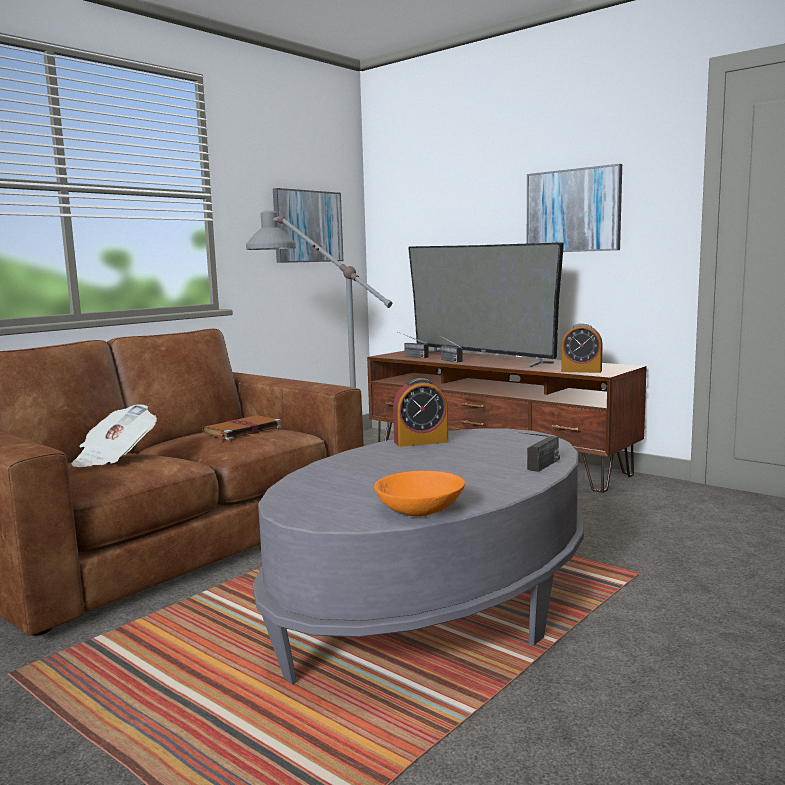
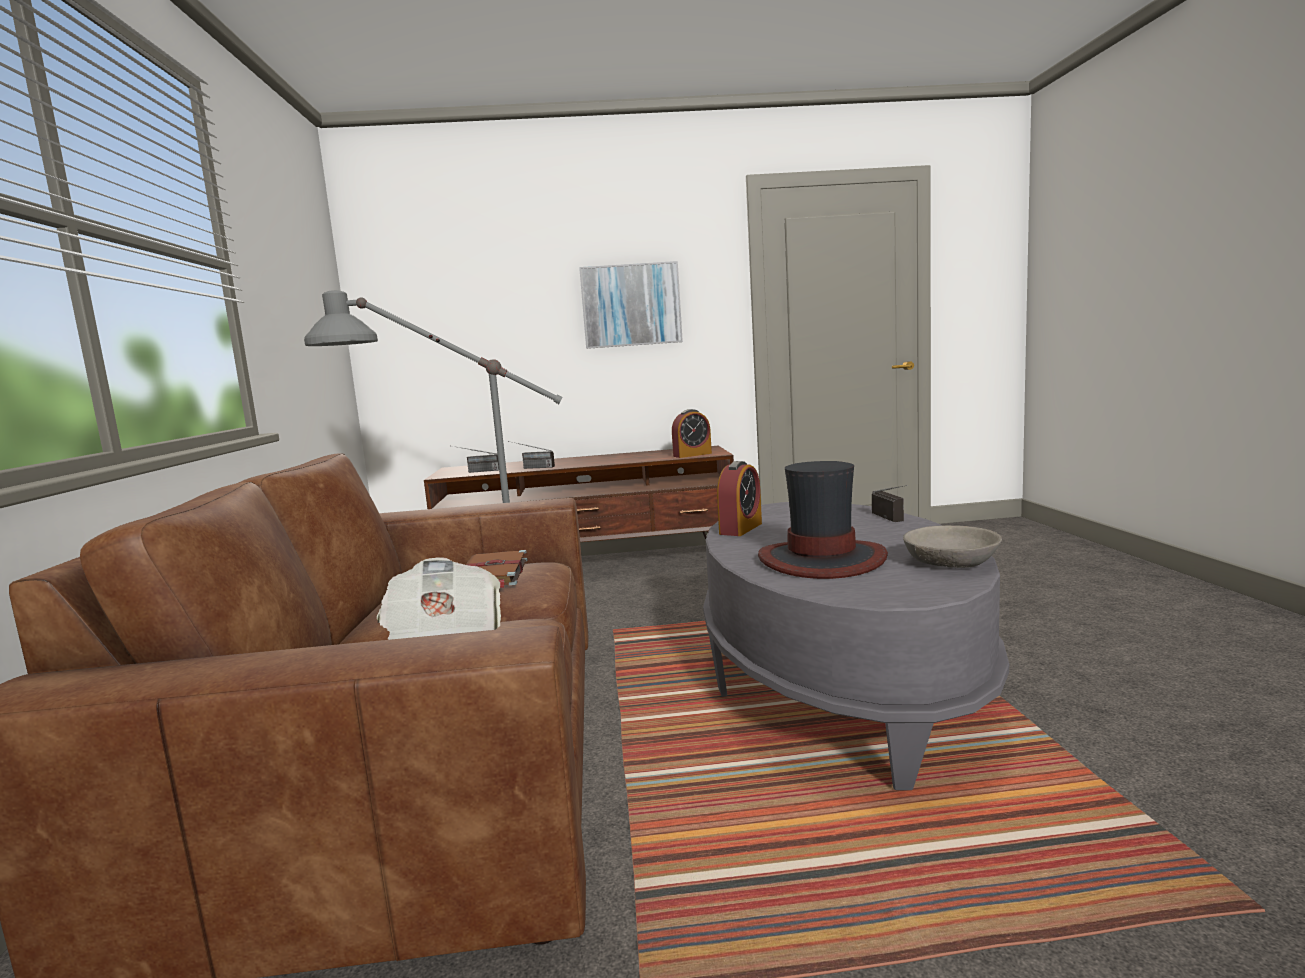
camera: 45 degrees left, 0 degrees up
picture [273,188,343,263] -> none
orange bowl [374,471,465,517] -> grey bowl [903,525,1002,568]
television [408,242,564,368] -> none
none -> hat [758,461,888,579]

